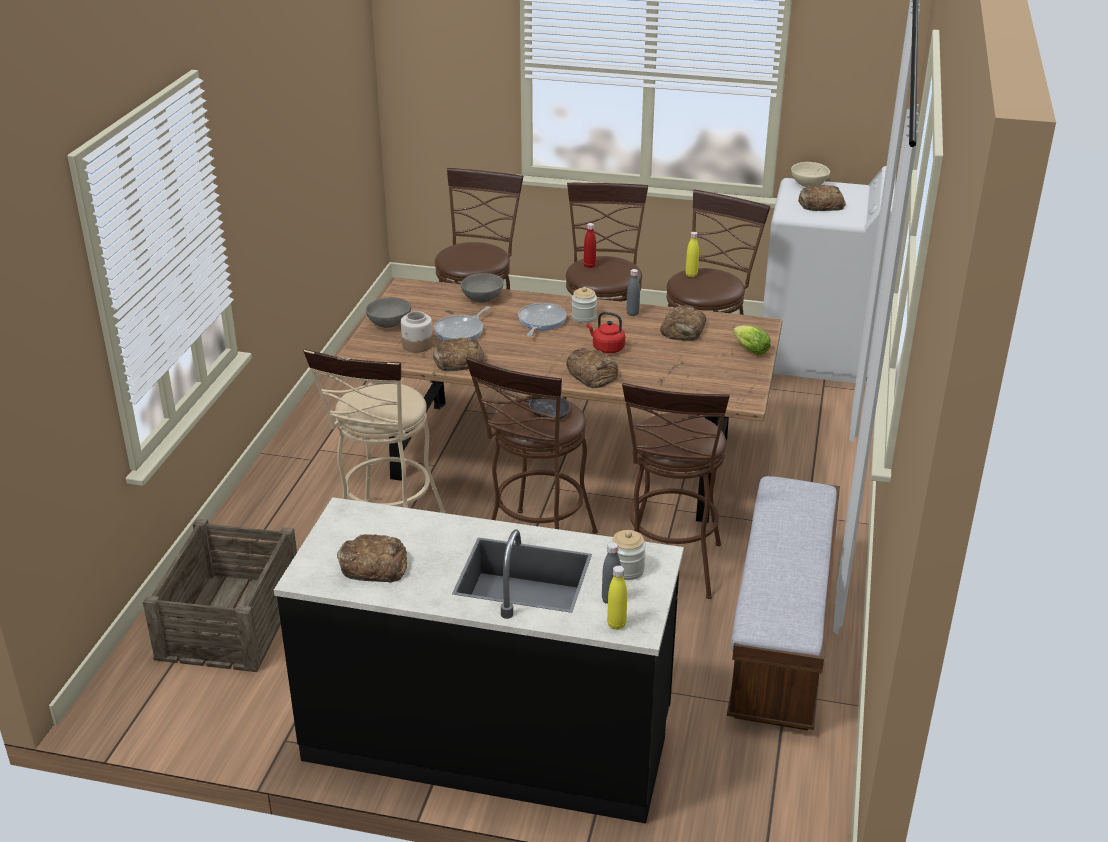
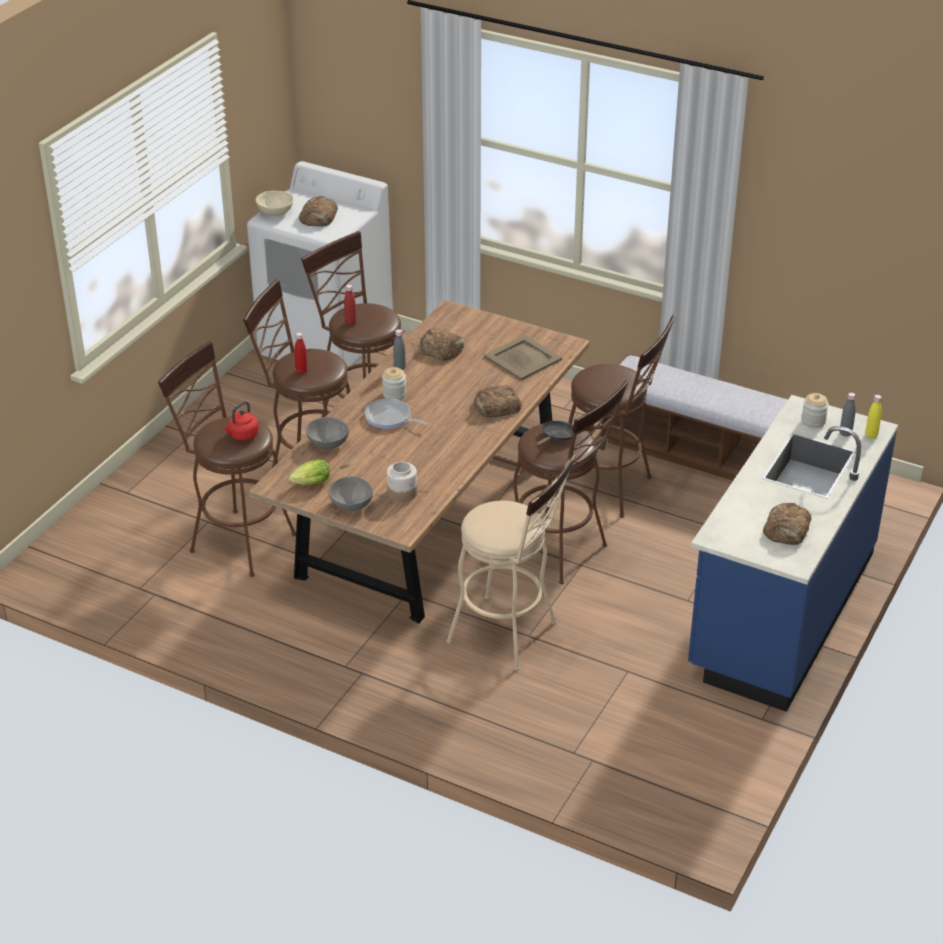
camera: 75 degrees left, 5 degrees up
crate [143,519,297,672] -> none
black counter [274,497,684,824] -> blue counter [688,395,898,712]
bread [433,338,487,372] -> none
frying pan [434,306,491,341] -> none
red kettle [586,312,625,354] -> red kettle moved to [223,401,259,441]
yellow bottle [686,232,699,277] -> red bottle [344,285,356,325]
lettuce [733,325,771,355] -> lettuce moved to [288,459,330,485]
none -> beige tray [484,335,562,380]

